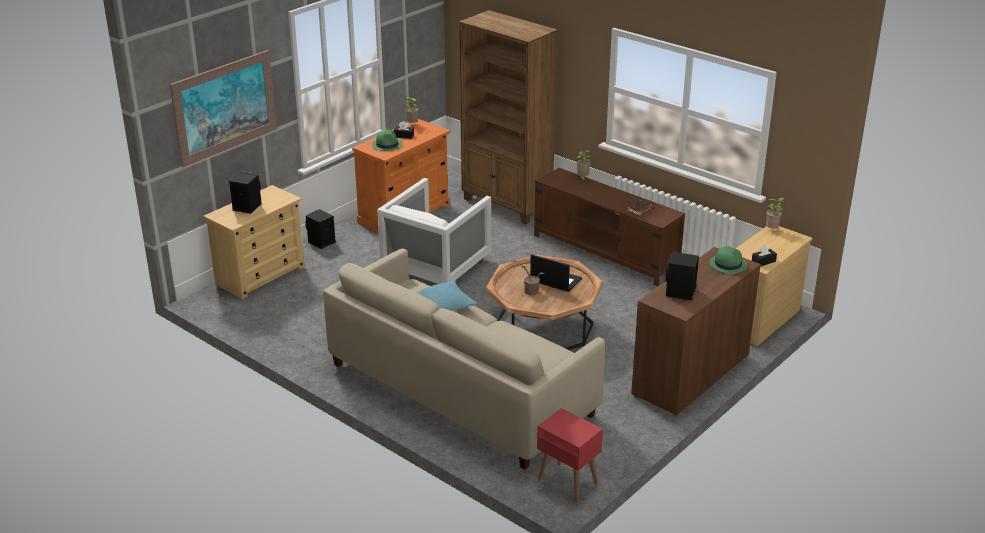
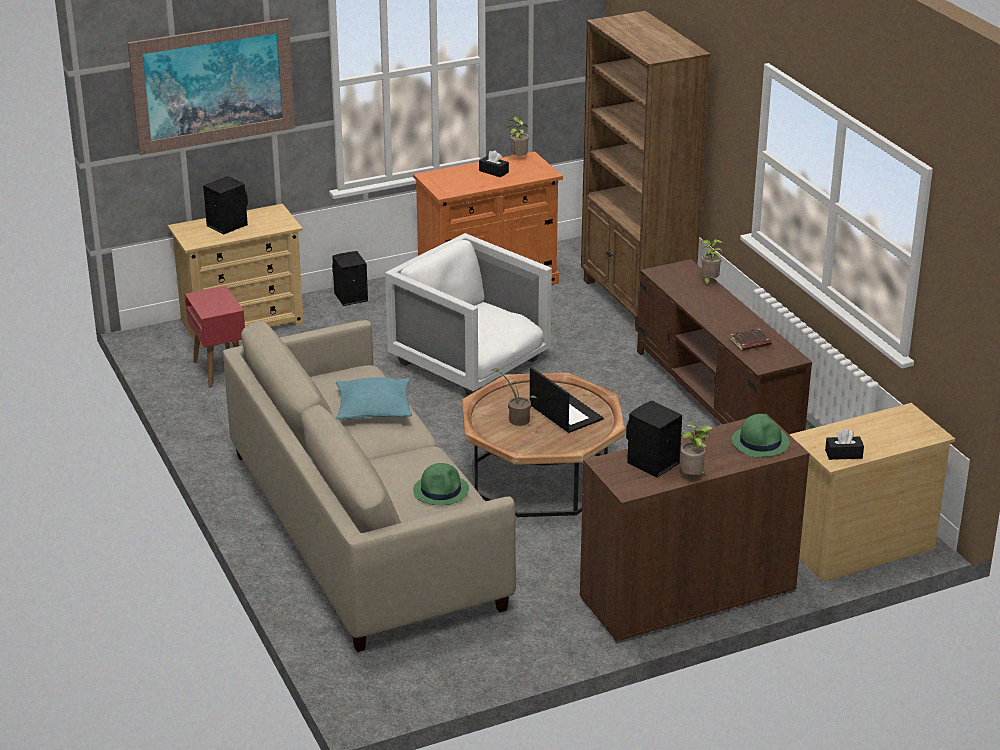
camera: 25 degrees right, 0 degrees up
green hat [372,130,403,151] -> green hat moved to [413,463,469,505]
white armchair [377,178,491,284] -> white armchair turned 75 degrees clockwise [385,233,552,395]
red side table [537,408,603,502] -> red side table moved to [185,286,245,388]
potted plant [766,198,785,228] -> potted plant moved to [680,425,713,476]

